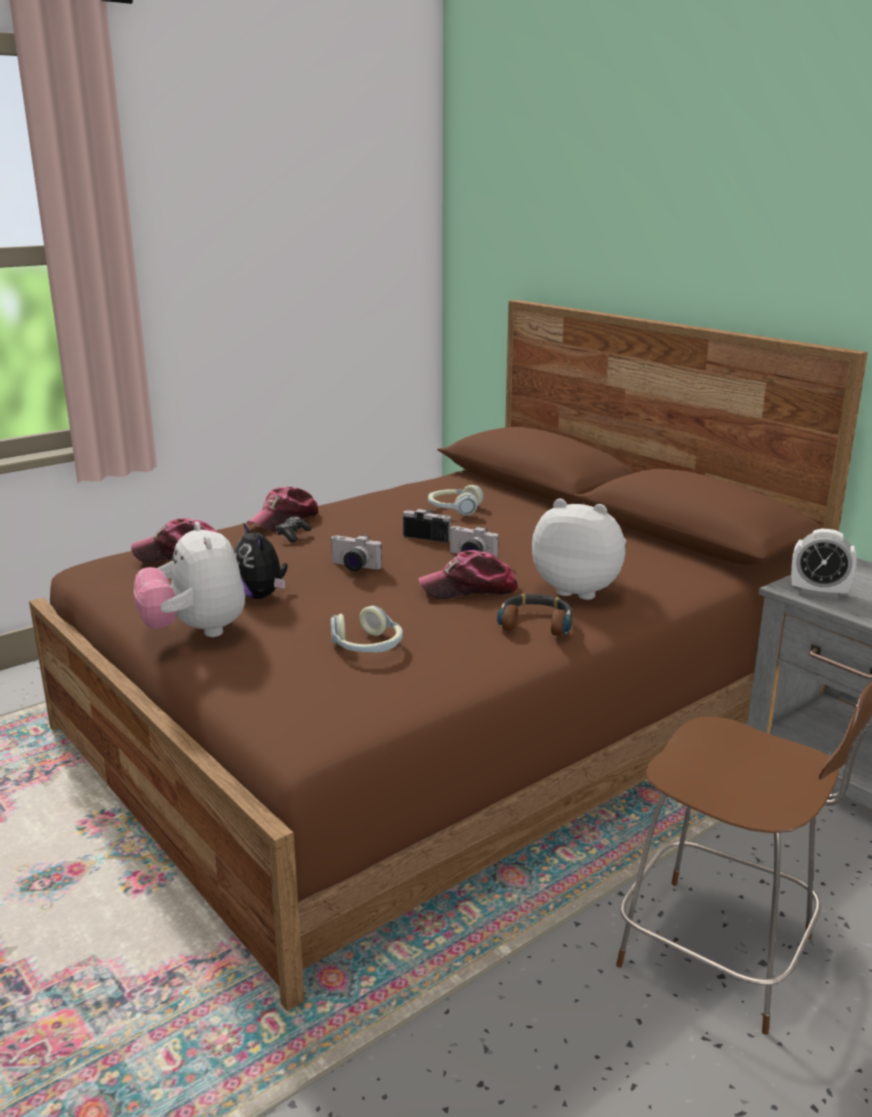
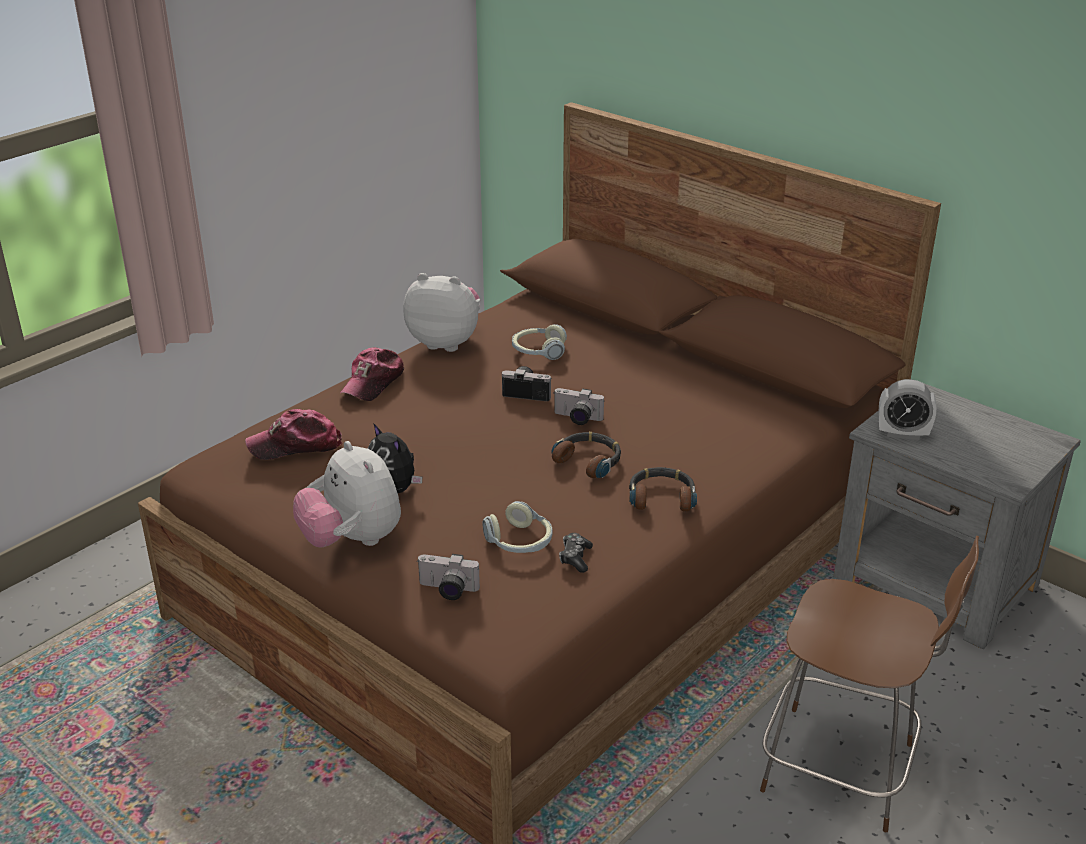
camera: 10 degrees left, 10 degrees up
game controller [276,516,312,542] -> game controller moved to [559,533,593,573]
camera [331,535,382,571] -> camera moved to [417,554,480,600]
cap [418,550,518,599] -> headphones [551,432,621,478]
plush toy [532,499,627,600] -> plush toy moved to [403,273,480,352]

